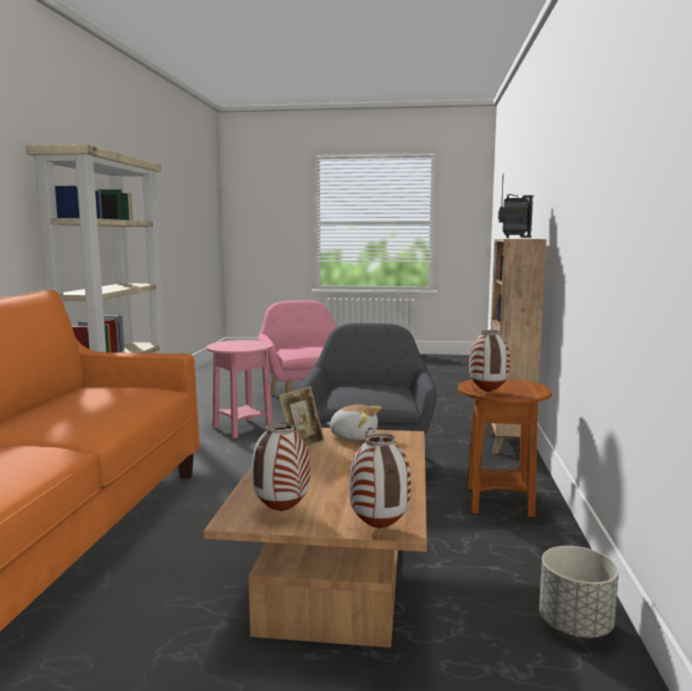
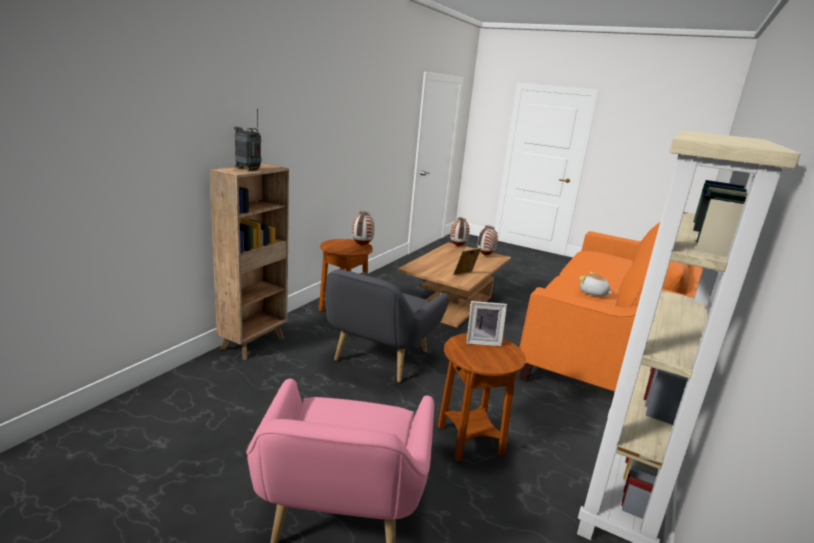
camera: 160 degrees left, 10 degrees up
pink side table [206,340,273,439] -> brown side table [438,333,526,461]
plush toy [326,404,381,440] -> plush toy moved to [579,272,613,296]
grey planter [539,546,619,638] -> none
none -> picture frame [466,301,507,346]

